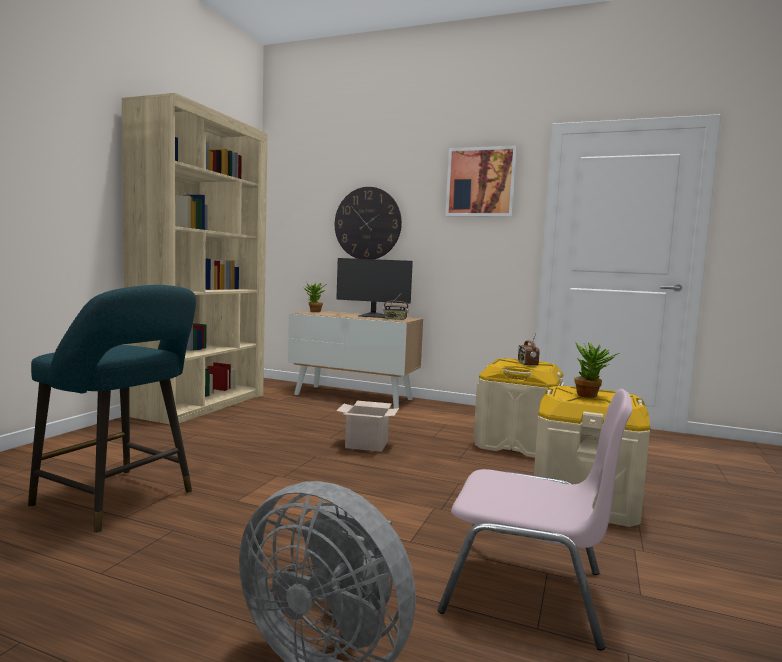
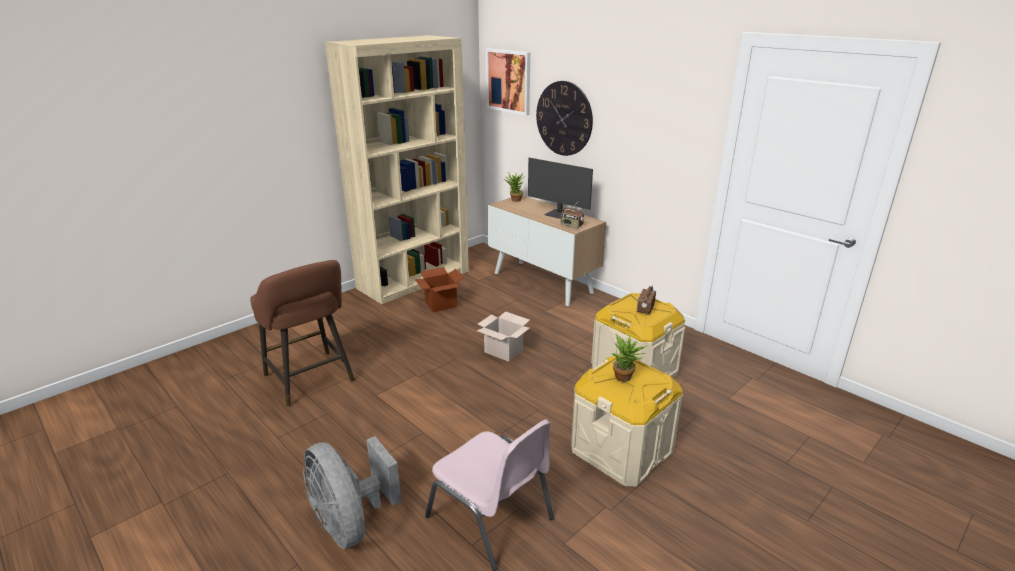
camera: 25 degrees right, 20 degrees up
turquoise stool [28,285,196,534] -> brown stool [250,260,355,407]
picture [445,145,517,217] -> picture moved to [486,48,530,116]
none -> cardboard box [415,267,464,312]

